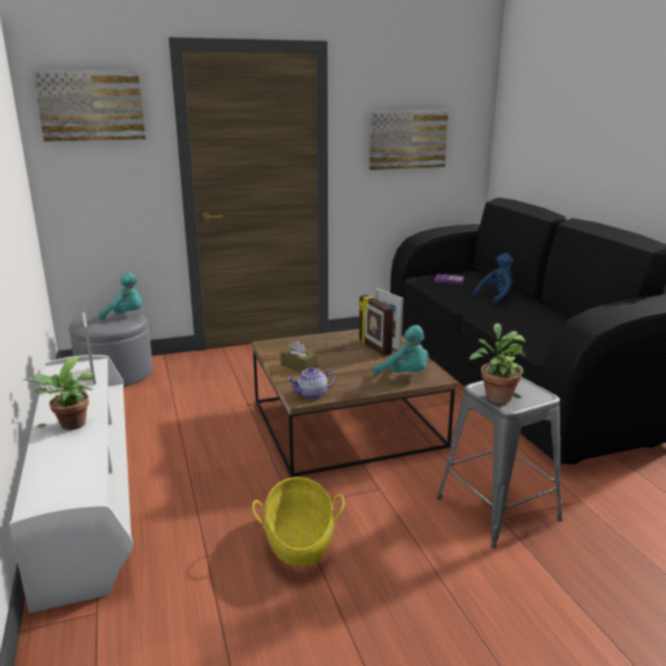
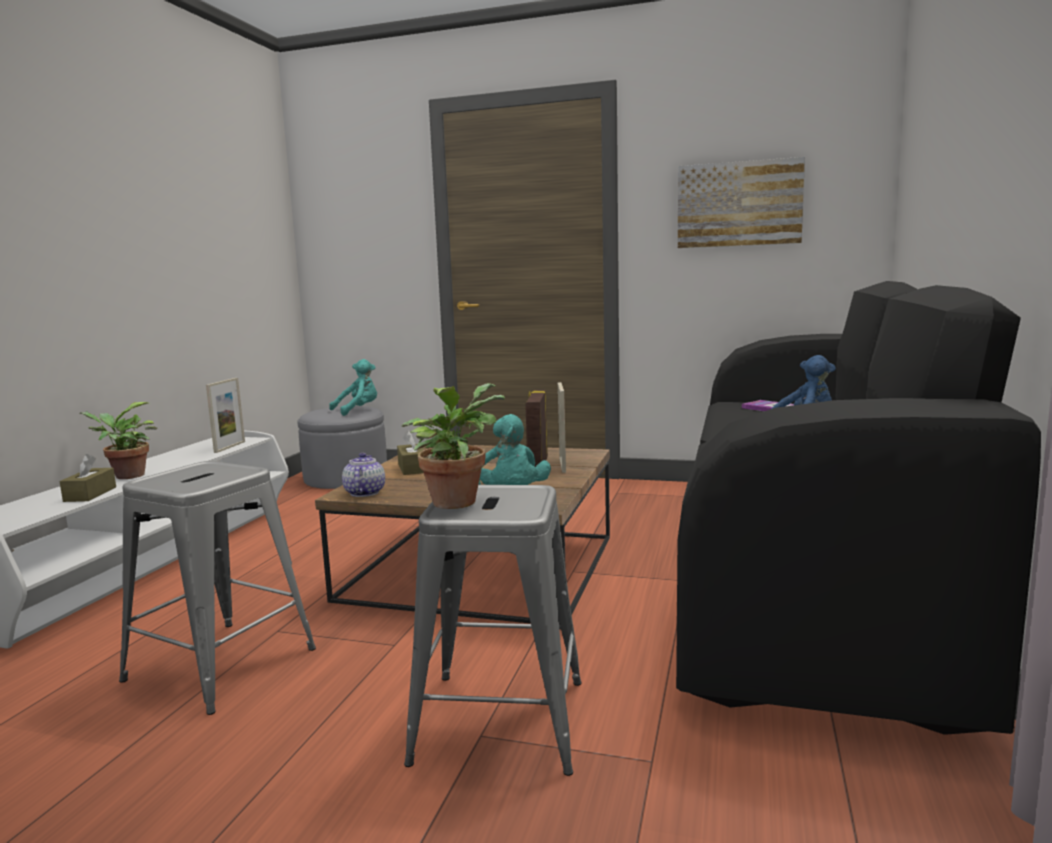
camera: 35 degrees right, 10 degrees down
picture [33,70,146,142] -> none
turquoise plush toy [99,273,142,320] -> turquoise plush toy turned 75 degrees counterclockwise [329,359,377,416]
basket [252,477,345,567] -> grey stool [119,461,316,715]
teapot [287,367,336,399] -> teapot turned 75 degrees clockwise [342,453,385,497]
none -> brown tissue box [60,454,116,502]

